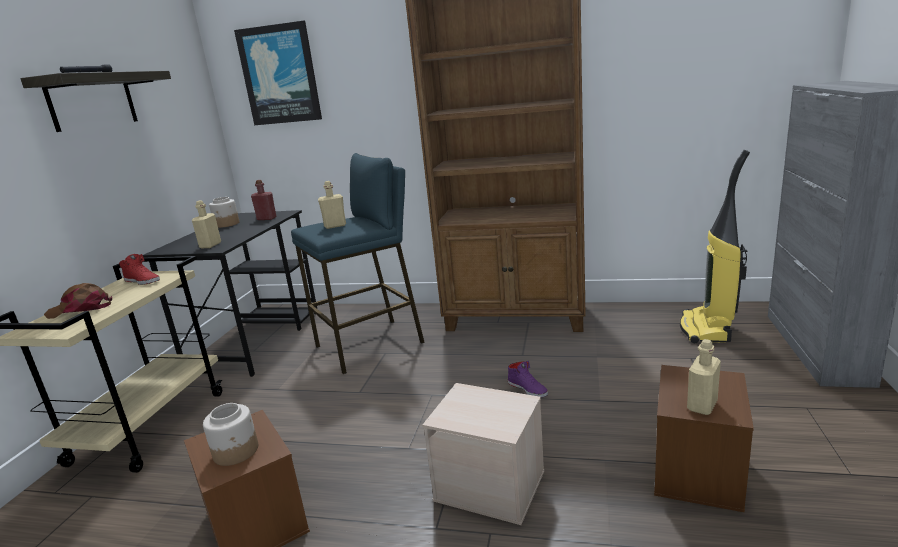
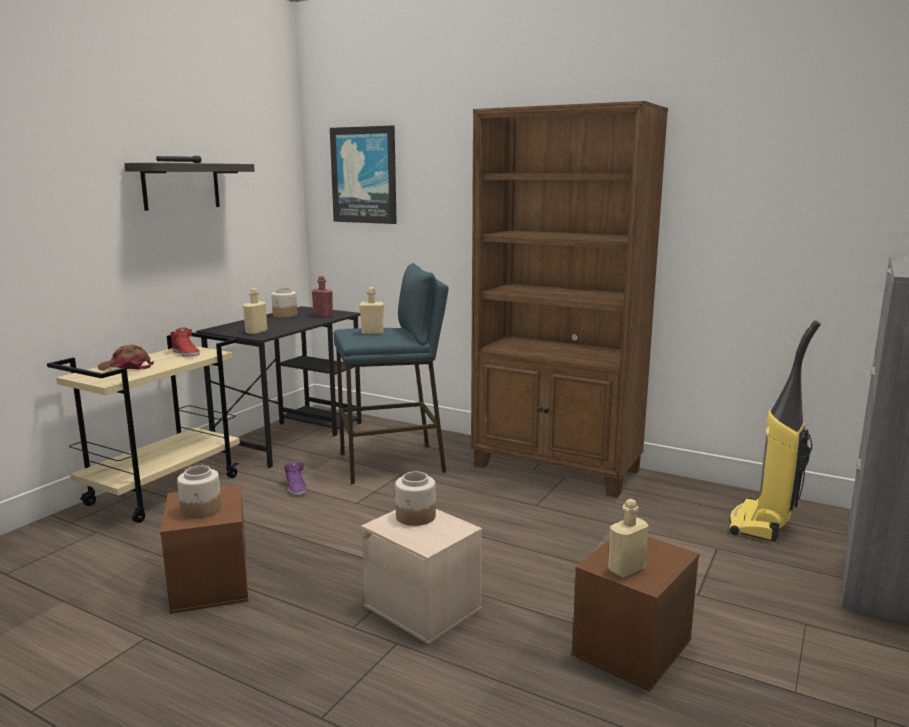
camera: 15 degrees right, 5 degrees down
purple shoe [507,361,548,398] -> purple shoe moved to [283,462,307,496]
none -> jar [395,472,436,526]

